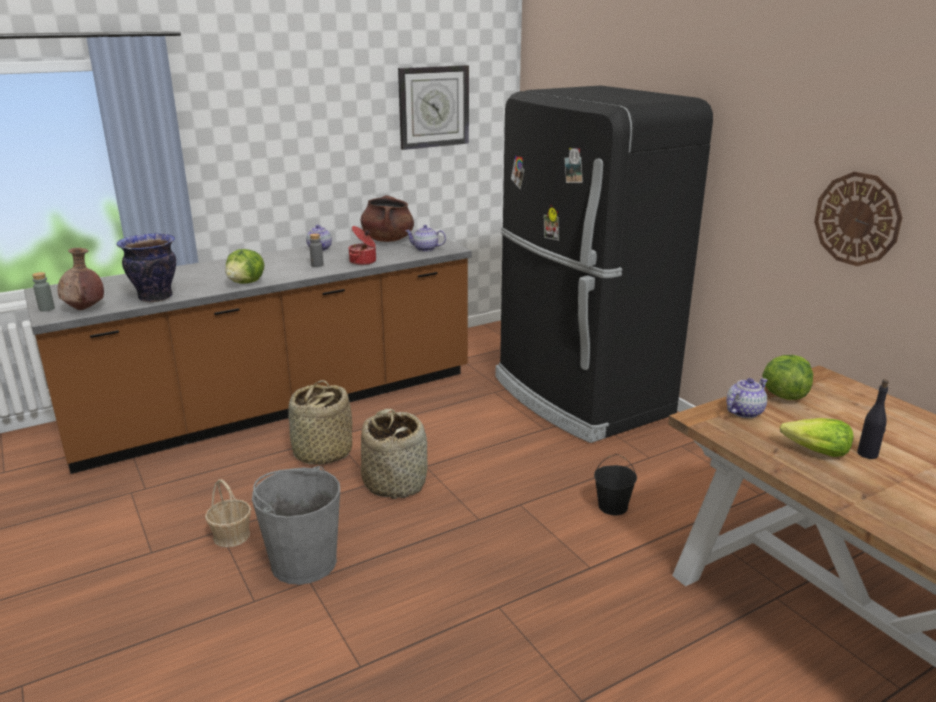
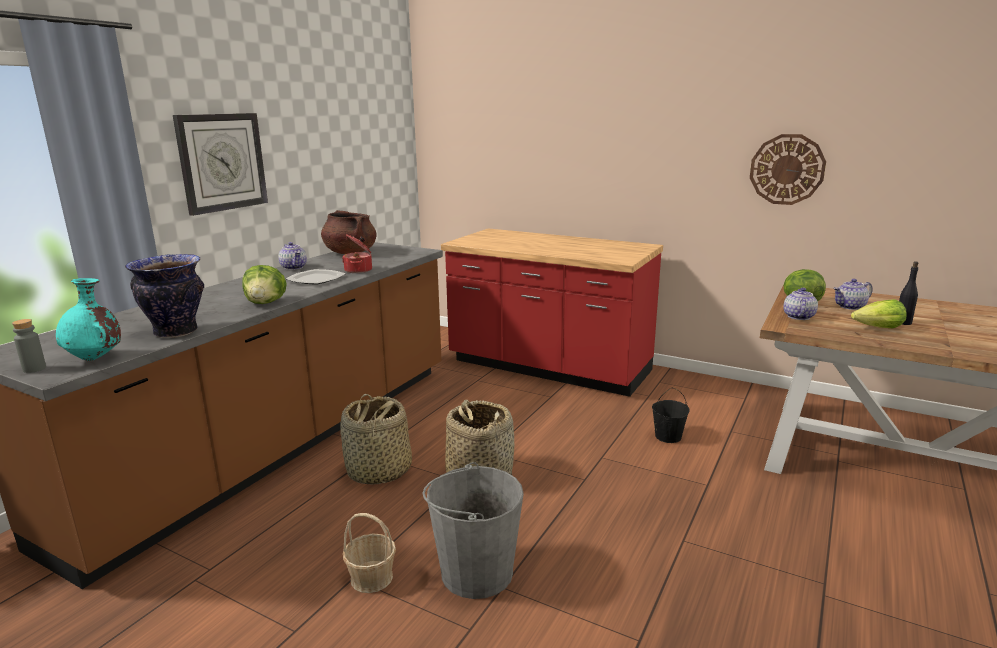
camera: 30 degrees left, 5 degrees down
brown vase [57,248,104,310] -> turquoise vase [56,278,121,361]
grey bottle [309,233,324,267] -> plate [286,269,345,285]
wall clock [398,65,469,150] -> wall clock moved to [173,113,268,216]
teapot [405,225,446,252] -> teapot moved to [833,279,873,310]
black fridge [495,85,713,443] -> red counter [441,228,663,397]

